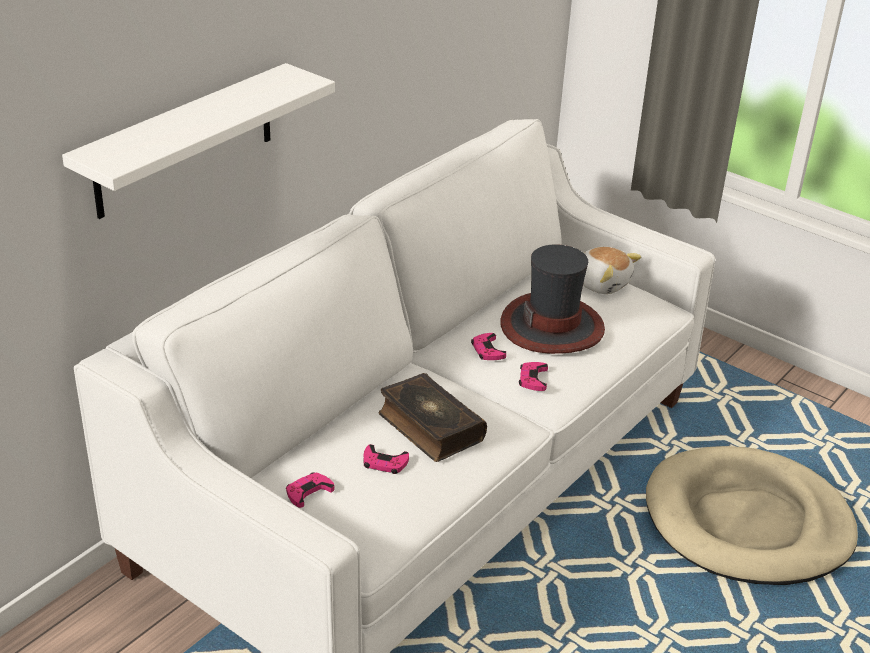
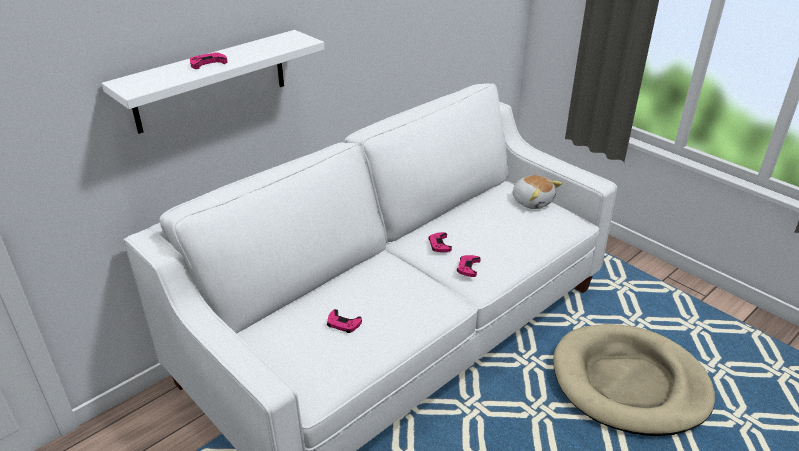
camera: 10 degrees right, 0 degrees up
pink game controller [286,472,335,508] -> pink game controller moved to [190,53,227,69]
book [379,373,487,462] -> none
hat [500,244,605,354] -> none

